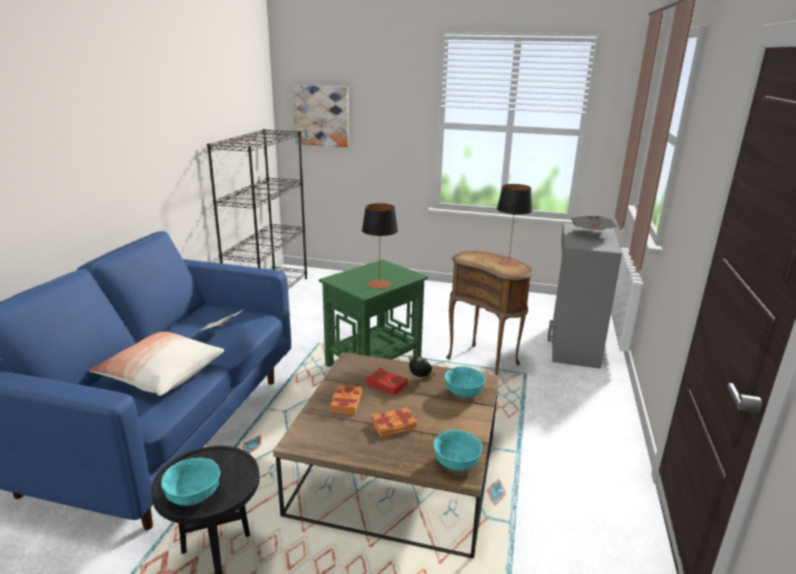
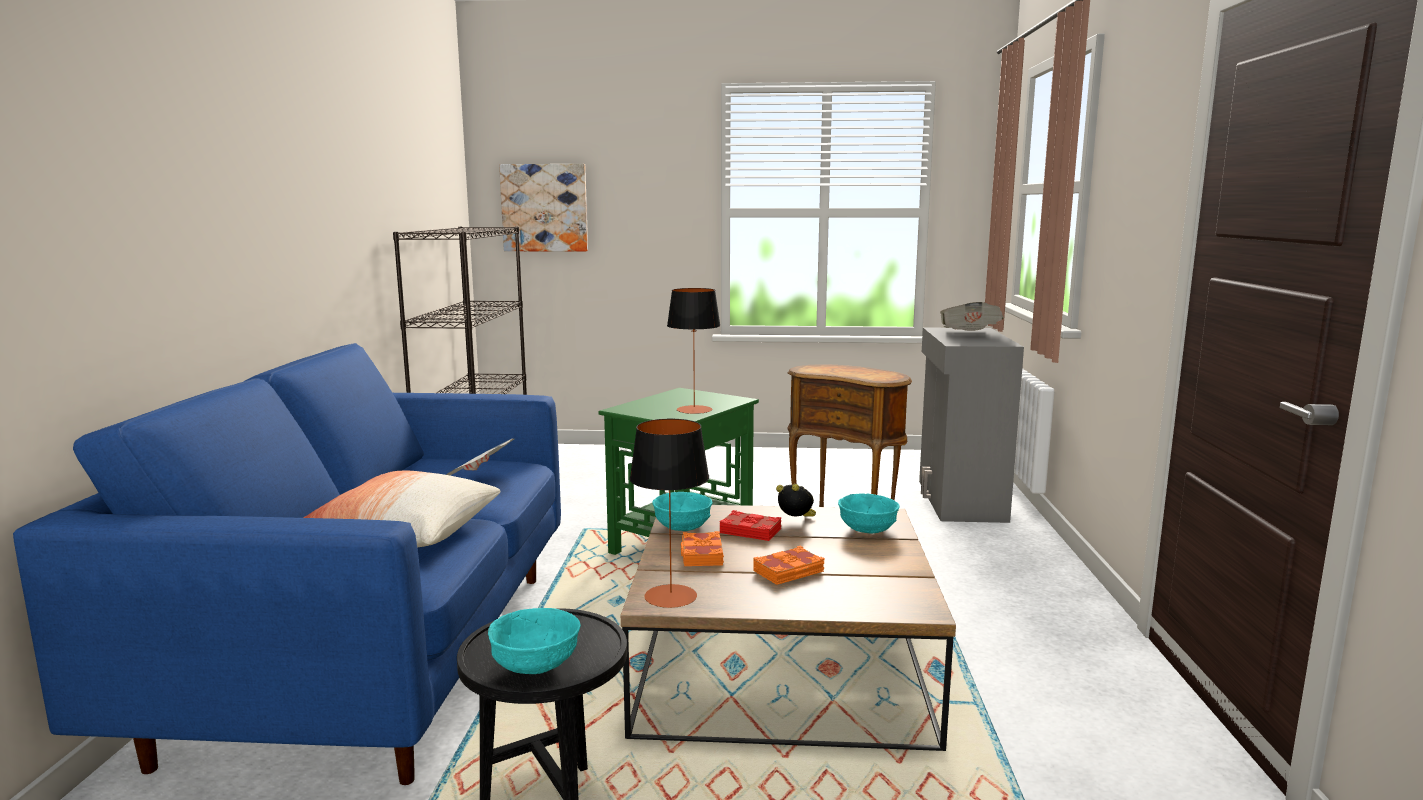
camera: 10 degrees left, 10 degrees down
turquoise bowl [433,430,483,471] -> turquoise bowl moved to [652,492,713,531]
table lamp [497,184,532,266] -> table lamp moved to [630,419,709,608]

